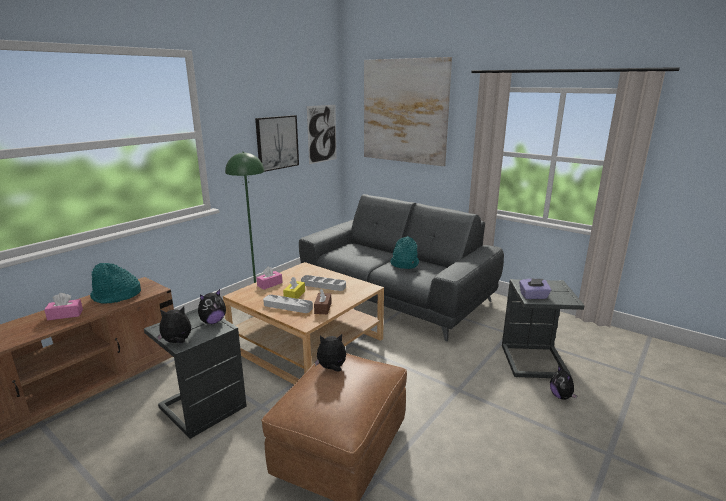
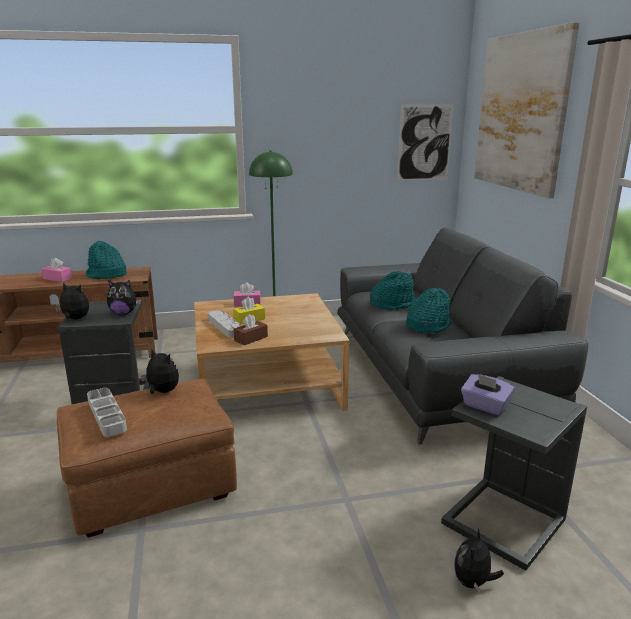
camera: 40 degrees right, 0 degrees up
picture [255,115,299,172] -> none
grey tray [301,275,346,291] -> grey tray moved to [87,388,127,437]
none -> turquoise hat [370,271,415,310]

